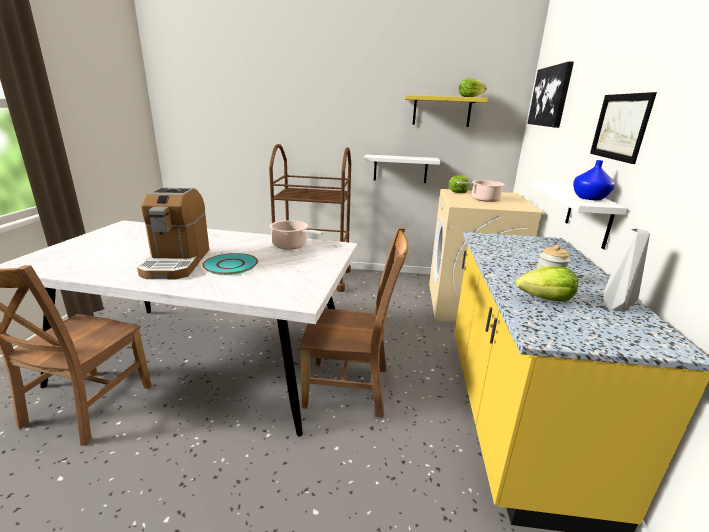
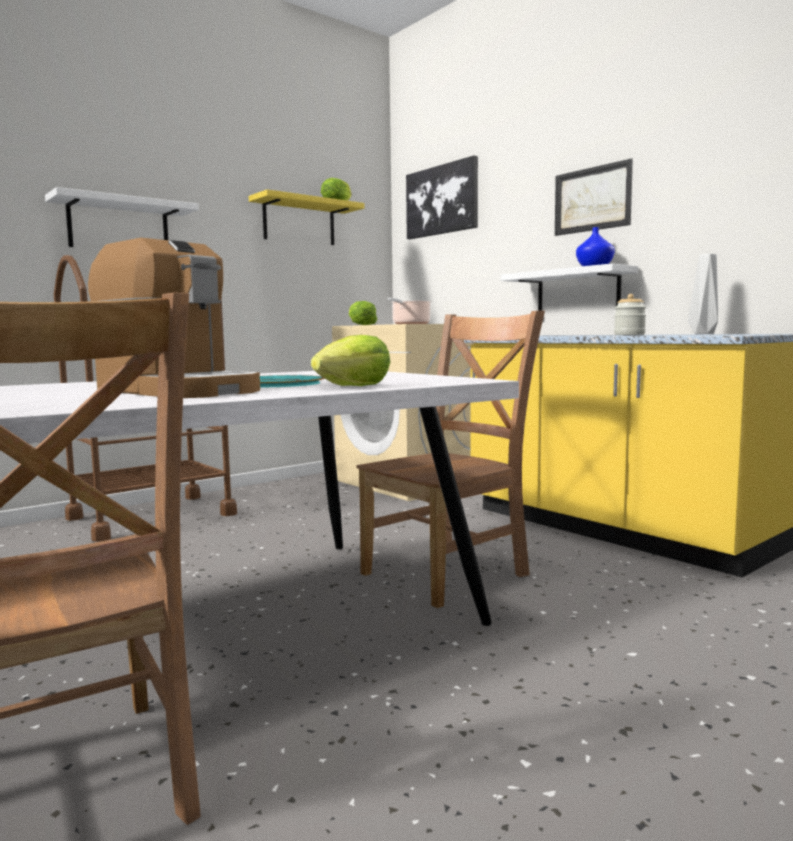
camera: 45 degrees left, 15 degrees down
cooking pot [269,220,324,250] -> none
white shelf [364,154,440,183] -> white shelf moved to [45,187,199,247]
lettuce [516,266,578,302] -> lettuce moved to [311,335,390,386]

